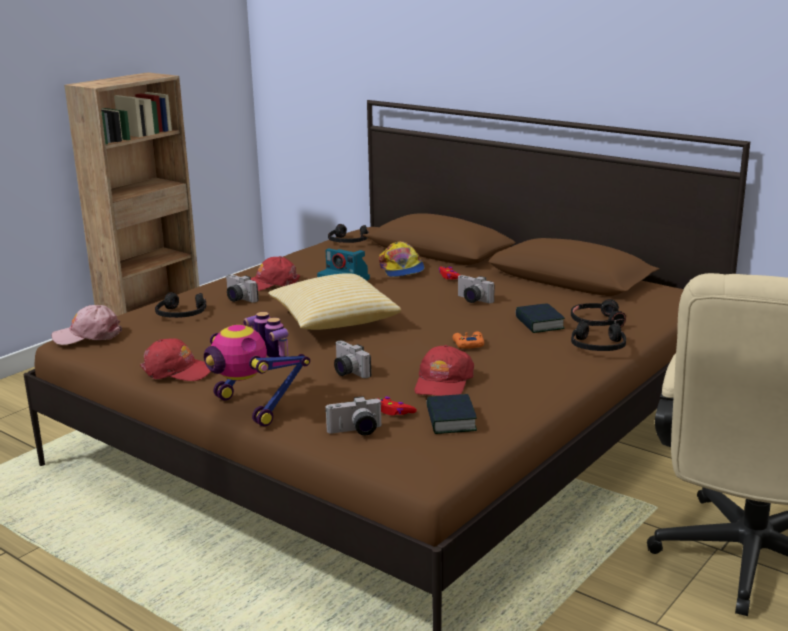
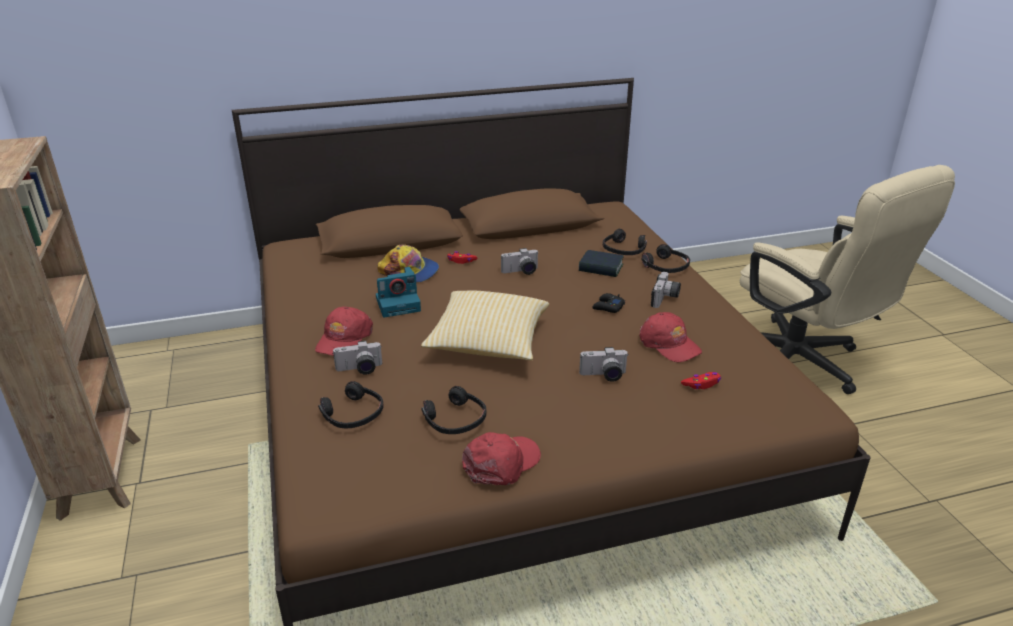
camera: 55 degrees left, 10 degrees up
pink cap [51,305,122,345] -> none
toy robot [204,312,310,427] -> none
camera [325,396,381,435] -> camera moved to [651,272,681,308]
black headphones [328,224,369,243] -> black headphones moved to [421,386,487,434]
book [426,394,477,434] -> none
orange game controller [452,331,484,349] -> black game controller [592,293,625,313]

